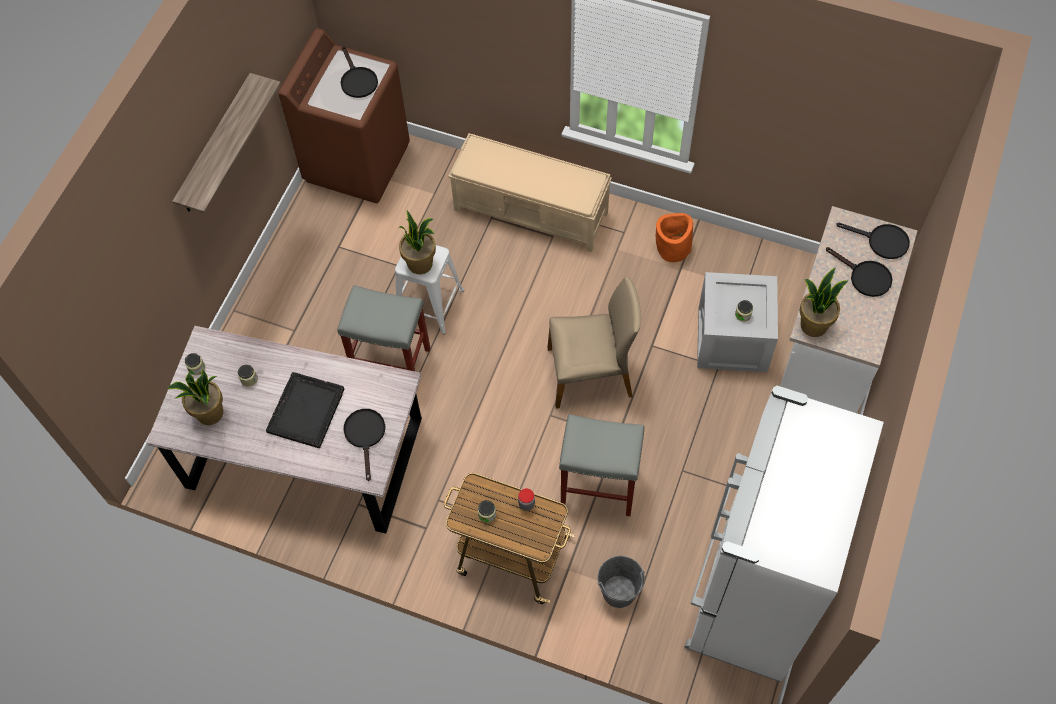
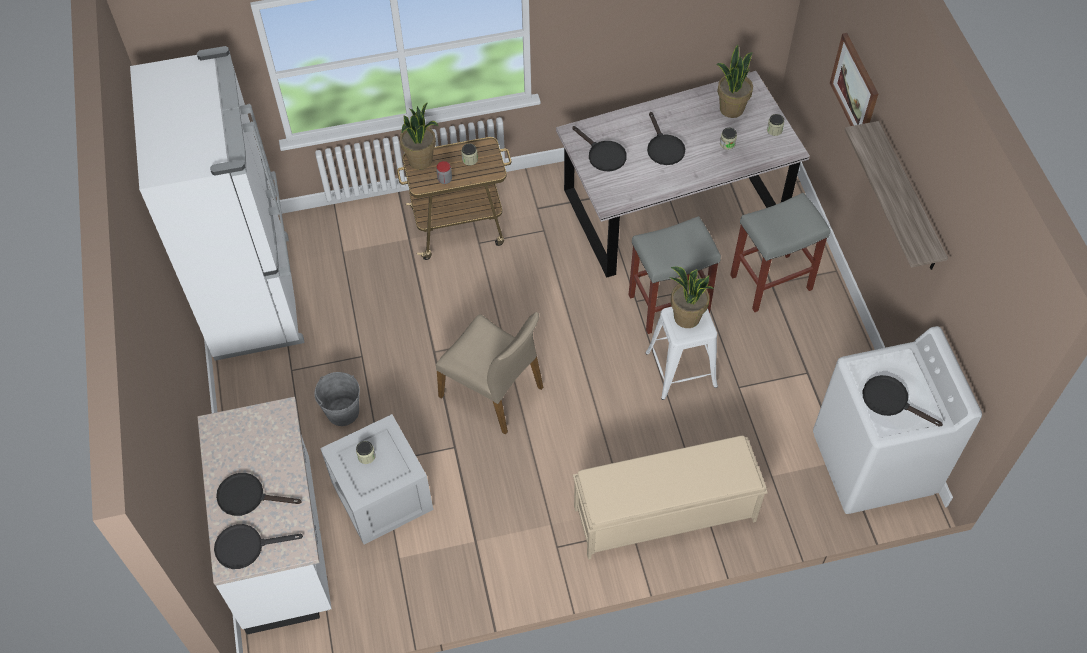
camera: 145 degrees right, 5 degrees down
black tray [266,372,344,448] -> black frying pan [647,112,685,165]
brown washing machine [278,28,410,203] -> white washing machine [813,326,982,514]
beige chair [547,277,641,408] -> beige chair turned 105 degrees counterclockwise [436,312,543,435]
grey stool [559,414,644,516] -> grey stool moved to [730,193,830,312]
grey bucket [597,556,645,608] -> grey bucket moved to [314,372,360,426]
orange planter [656,213,693,262] -> none
potted plant [799,267,849,337] -> potted plant moved to [400,102,438,170]
none -> picture [830,33,878,126]

